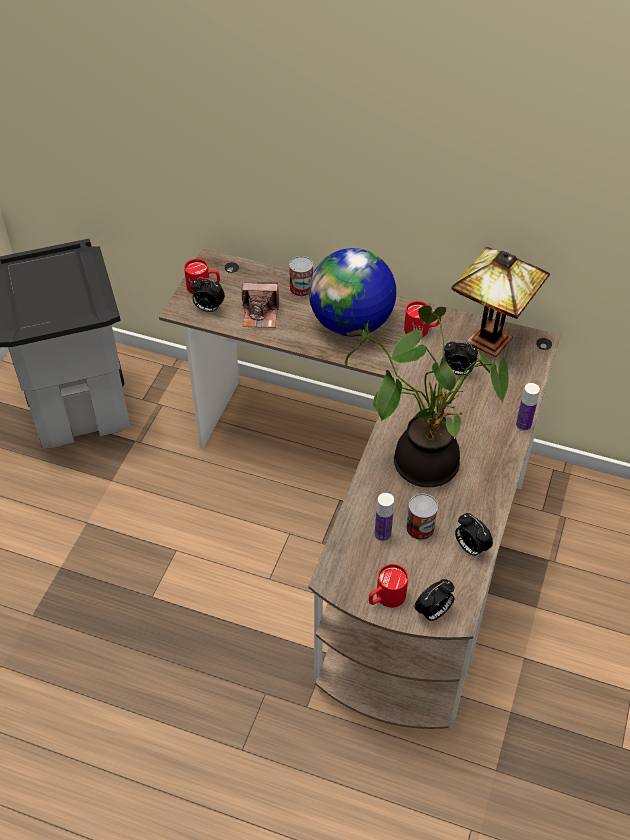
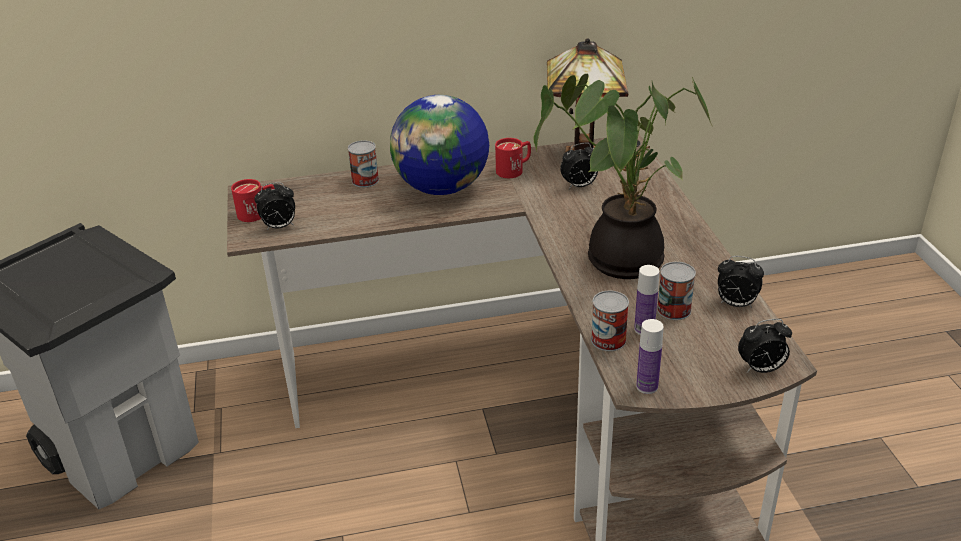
camera: 30 degrees left, 15 degrees down
camera [241,282,279,328] -> none
red mug [369,564,408,608] -> none
alarm clock [414,579,454,621] -> alarm clock turned 60 degrees clockwise [738,319,792,373]
bottle [516,383,540,431] -> bottle moved to [636,319,664,394]
none -> can [591,290,629,351]

